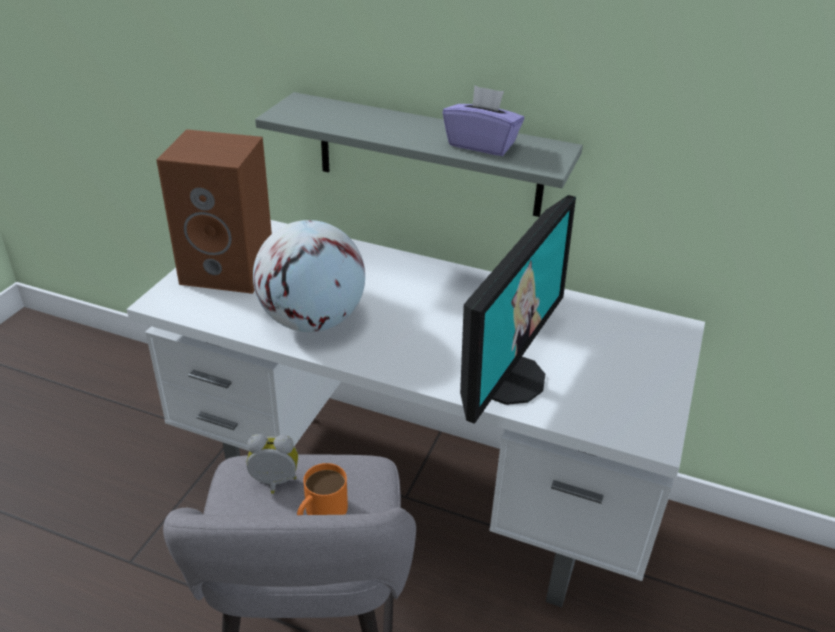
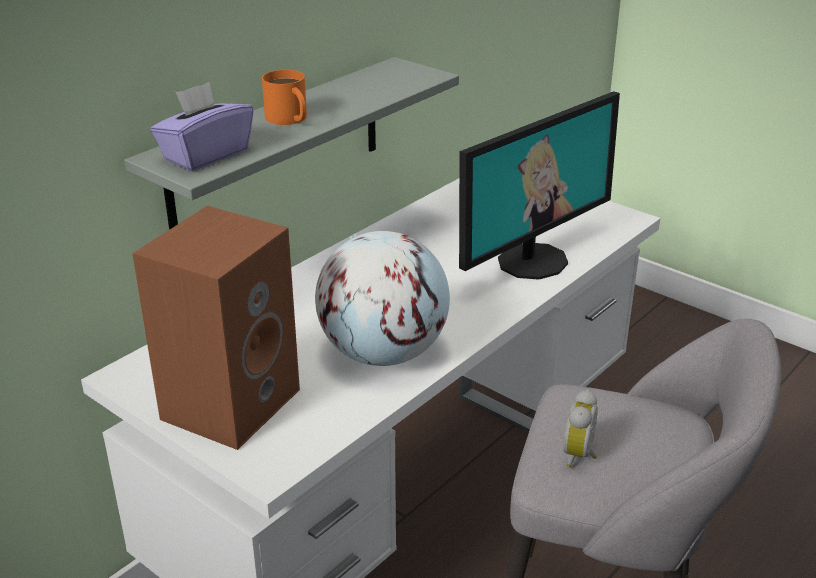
camera: 70 degrees left, 5 degrees down
orange mug [297,463,348,515] -> orange mug moved to [262,70,307,125]
purple tissue box [443,86,524,156] -> purple tissue box moved to [150,82,254,171]
monitor [460,195,576,424] -> monitor turned 90 degrees clockwise [459,91,620,280]

